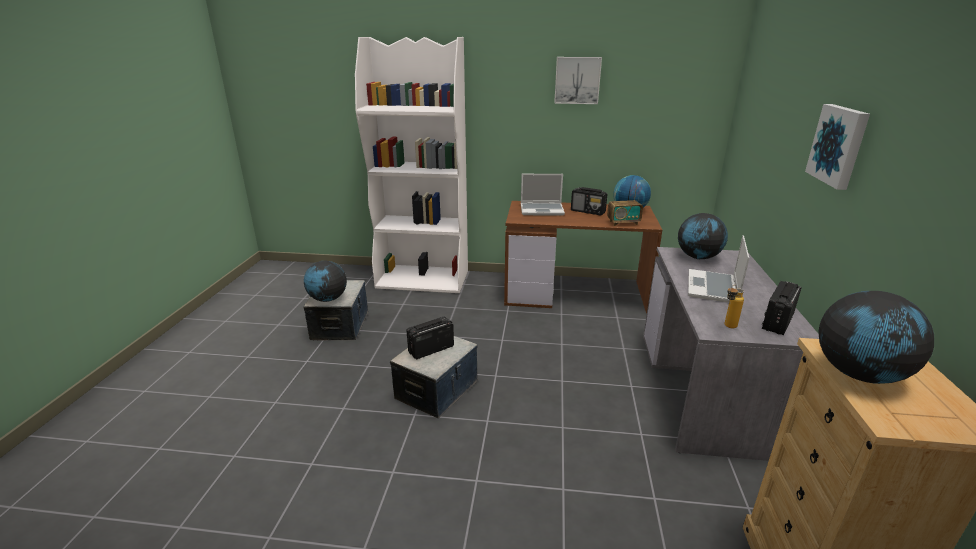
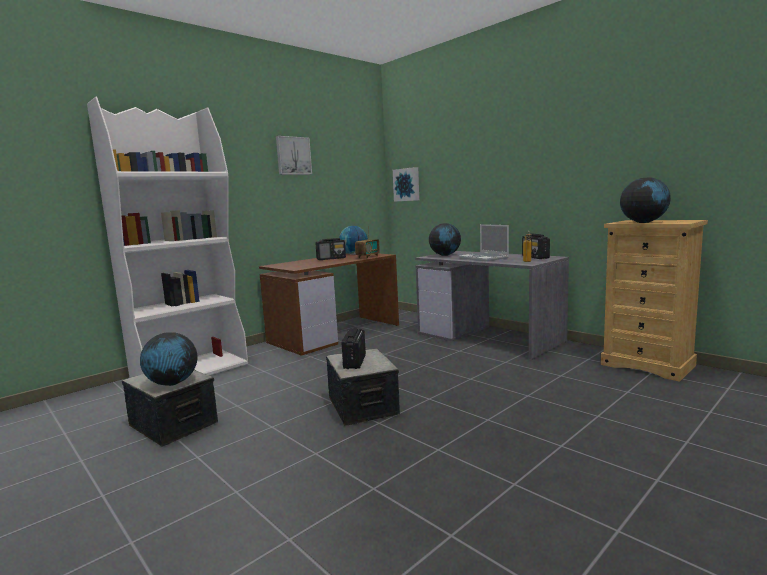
camera: 50 degrees left, 15 degrees down
laptop [521,174,565,216] -> none
picture [805,104,870,190] -> picture moved to [393,167,419,202]

